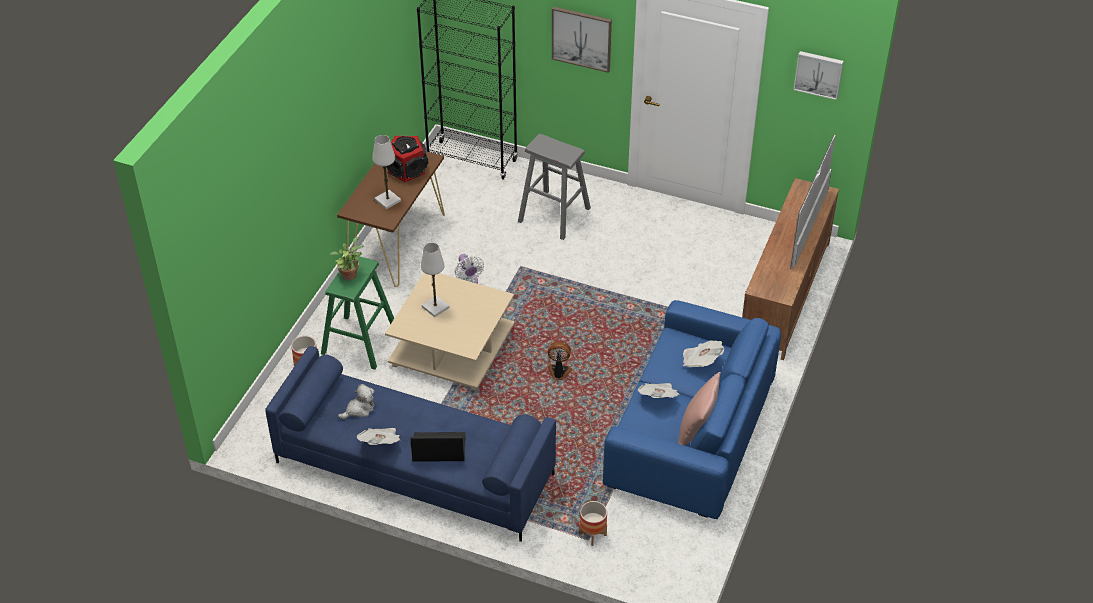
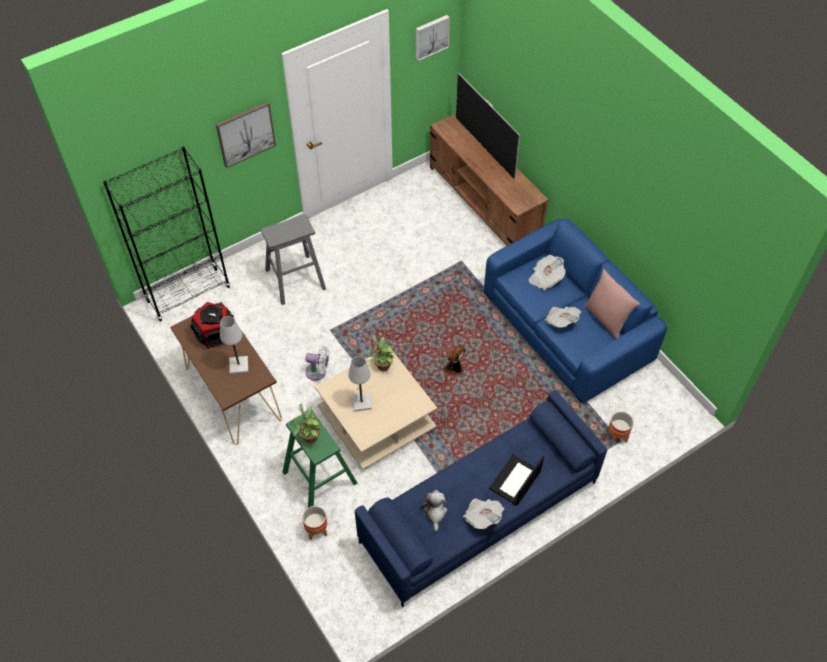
camera: 55 degrees left, 10 degrees up
none -> potted plant [369,335,394,371]

